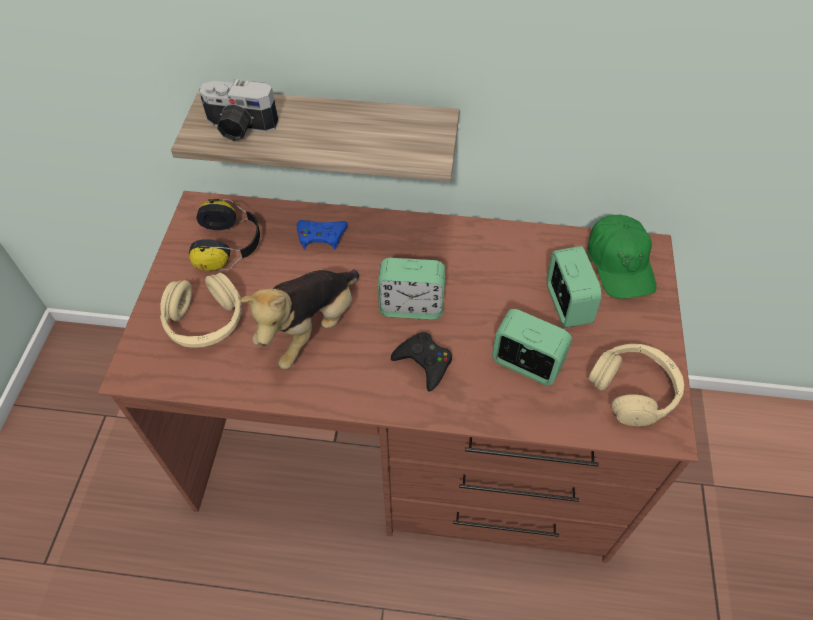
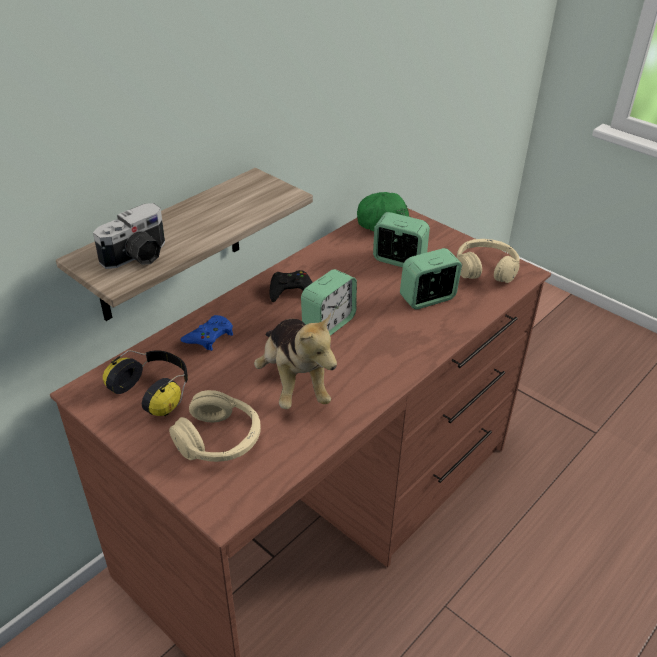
camera: 55 degrees left, 15 degrees down
black game controller [391,332,452,392] -> black game controller moved to [270,270,313,302]

